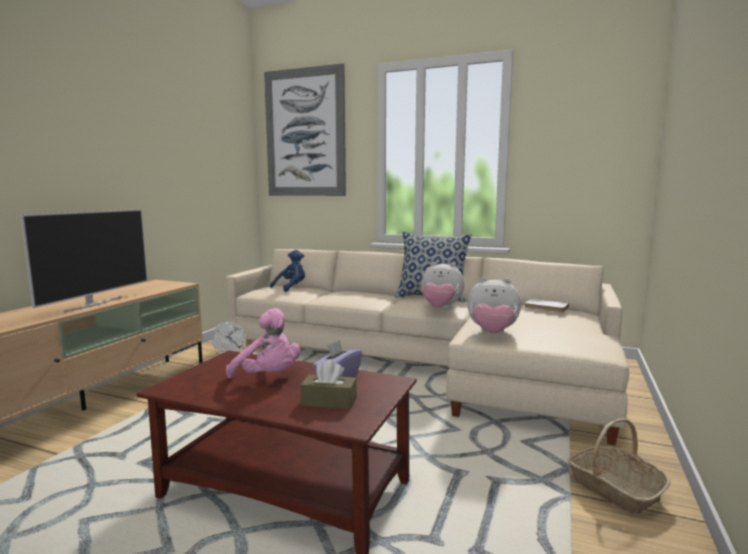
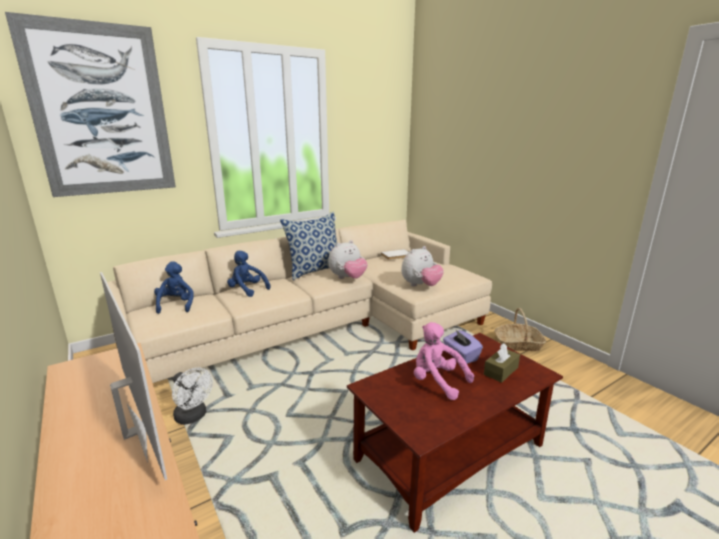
camera: 55 degrees left, 10 degrees up
pink plush toy [226,308,300,378] -> pink plush toy turned 120 degrees counterclockwise [414,322,474,400]
none -> blue plush toy [227,251,270,297]

